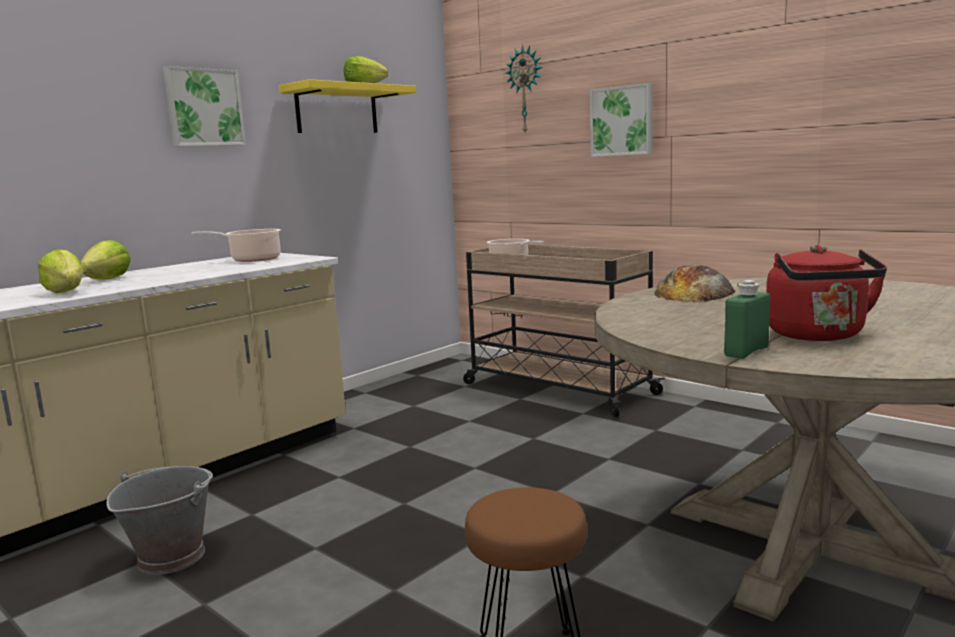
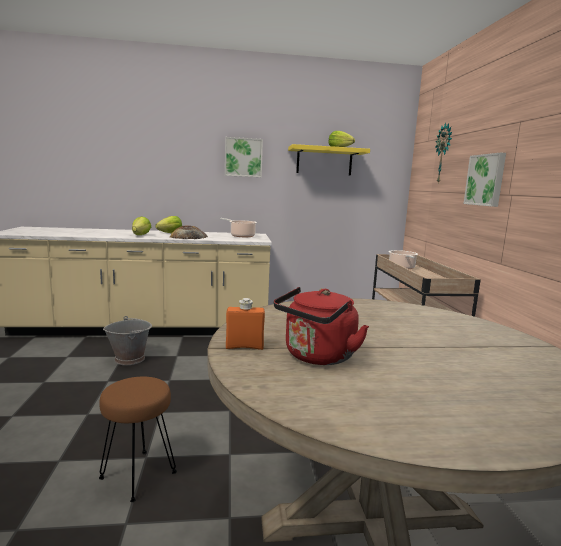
camera: 40 degrees right, 0 degrees up
bread [654,265,735,302] -> bread moved to [170,225,208,239]
green bottle [724,280,770,359] -> orange bottle [226,298,265,350]

